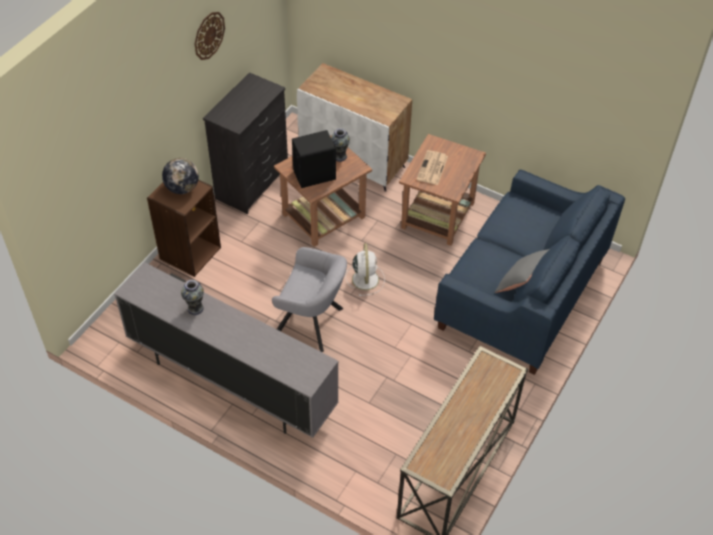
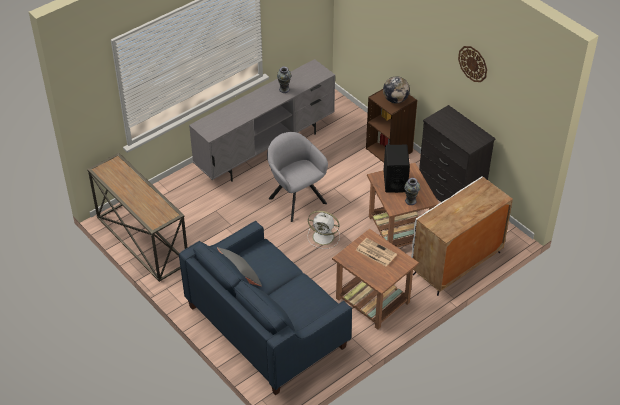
camera: 110 degrees right, 5 degrees down
grey armchair [272,247,347,352] -> grey armchair turned 105 degrees clockwise [267,132,328,222]

